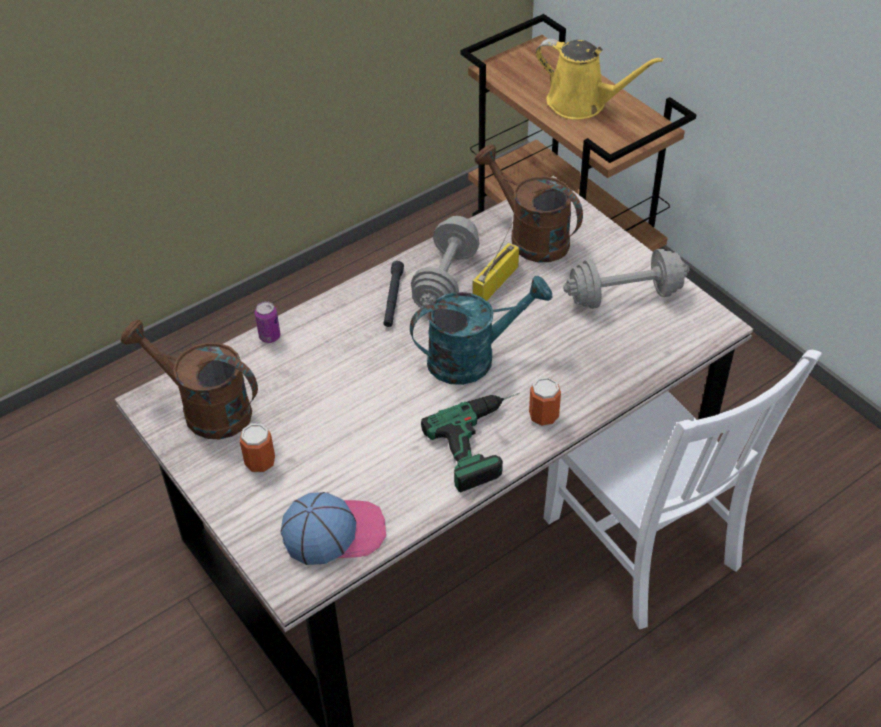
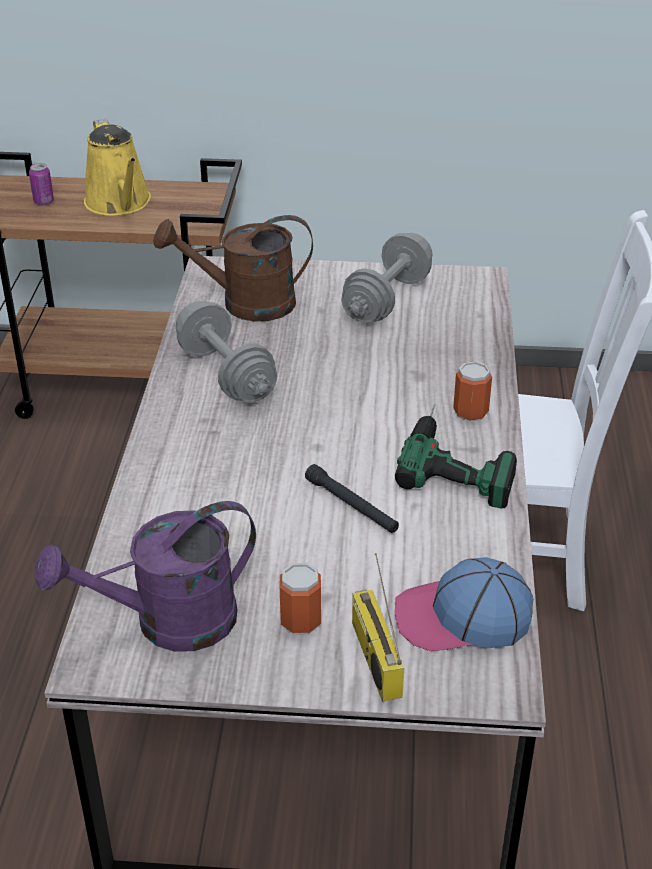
camera: 50 degrees left, 10 degrees down
brown watering can [121,319,258,439] -> purple watering can [35,501,256,652]
can [255,301,280,343] -> can moved to [29,163,54,206]
cap [280,492,386,565] -> cap turned 120 degrees counterclockwise [394,557,533,651]
black flashlight [383,261,404,327] -> black flashlight moved to [305,464,399,533]
turquoise watering can [410,275,553,385] -> none
radio [472,221,519,301] -> radio moved to [352,553,404,702]
yellow watering can [536,39,663,119] -> yellow watering can turned 90 degrees clockwise [84,119,151,216]

